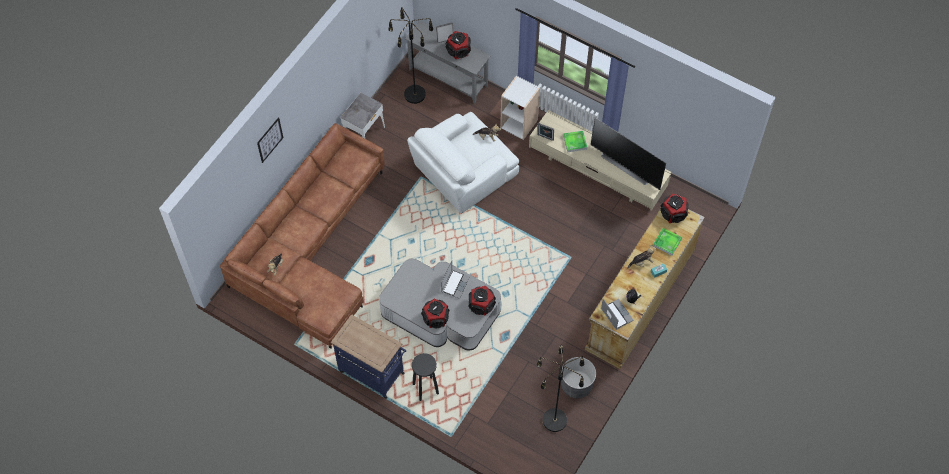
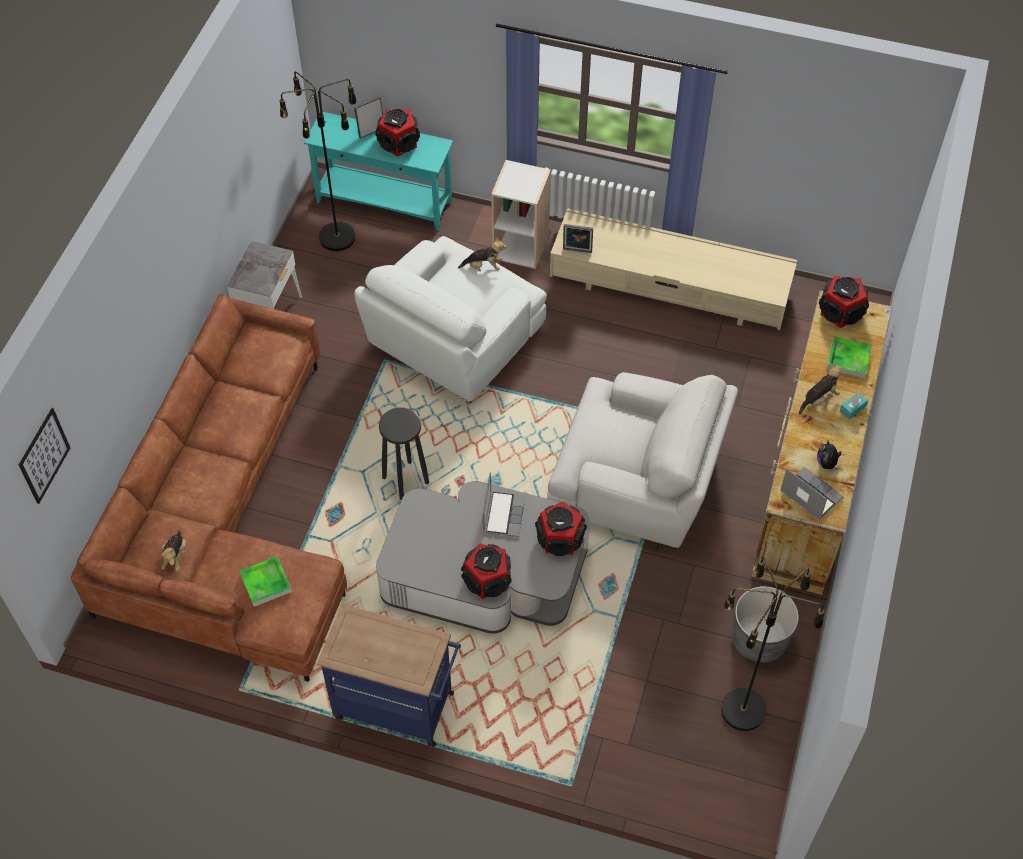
camera: 15 degrees left, 5 degrees down
picture [257,117,283,163] -> picture moved to [19,408,70,504]
grey console table [405,21,490,104] -> turquoise console table [304,112,453,231]
black stool [412,353,439,401] -> black stool moved to [379,408,429,500]
tray [563,131,588,152] -> tray moved to [239,556,292,607]
television [591,117,666,190] -> none
none -> white armchair [547,372,738,549]

